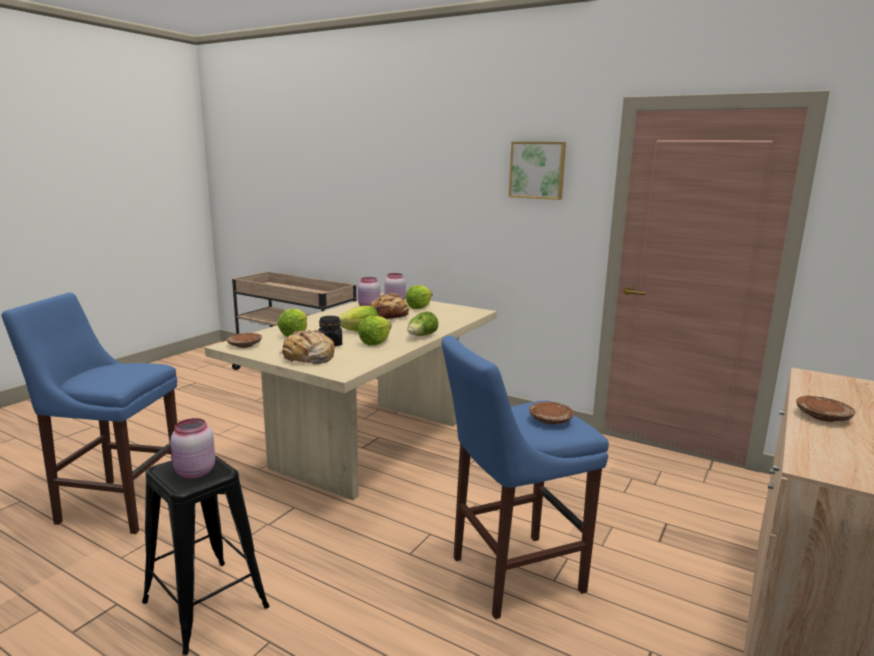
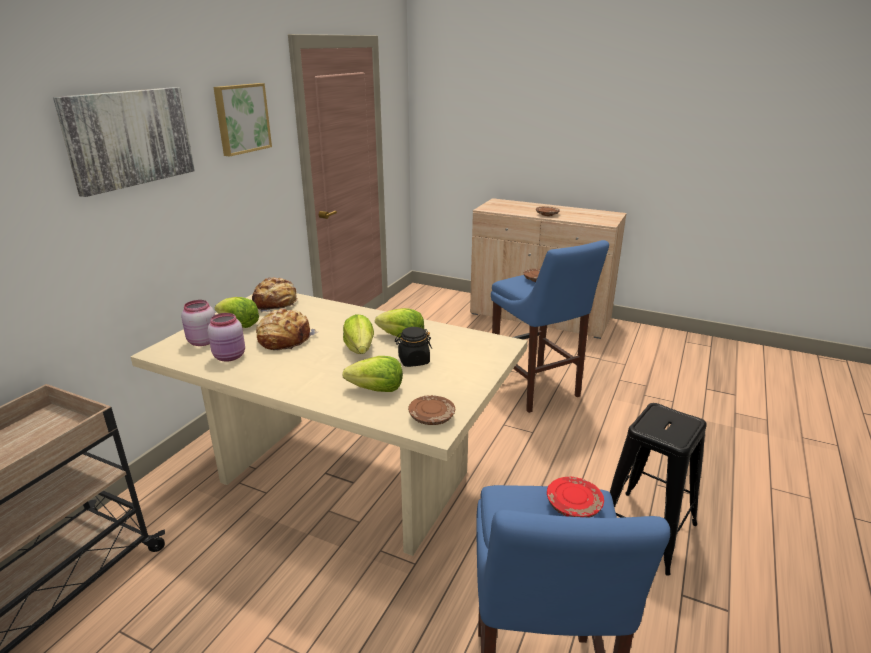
camera: 95 degrees left, 10 degrees up
pink jar [170,418,215,479] -> none
bread [279,330,335,364] -> bread moved to [252,277,297,312]
lettuce [407,311,438,336] -> none
none -> picture [53,87,195,197]
none -> red plate [547,477,604,517]

